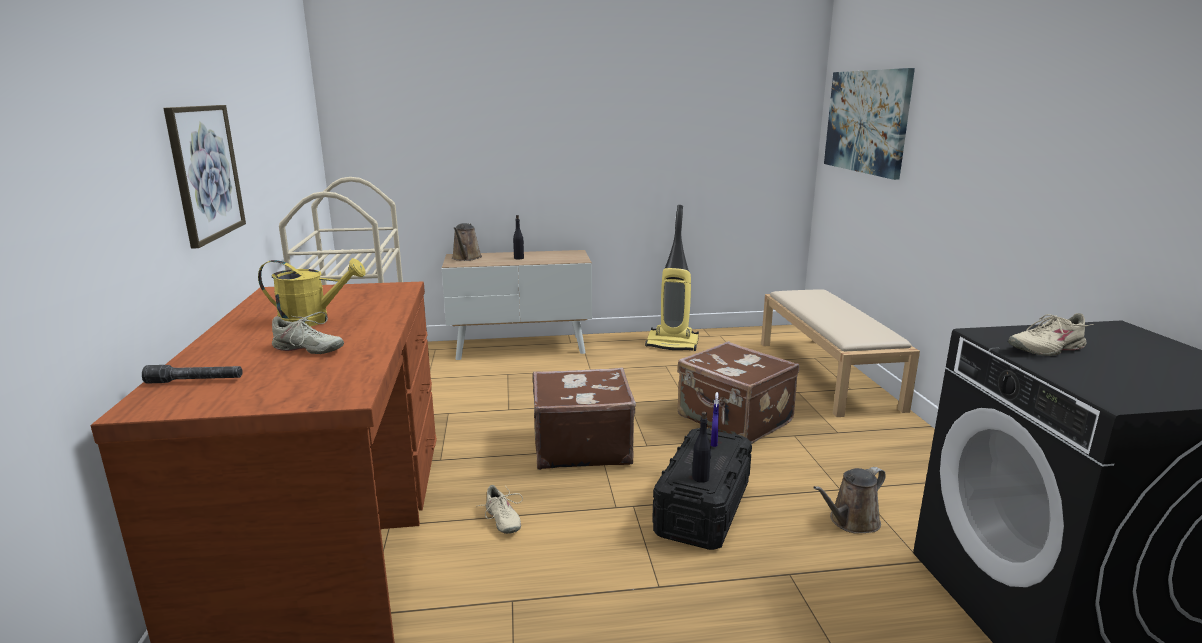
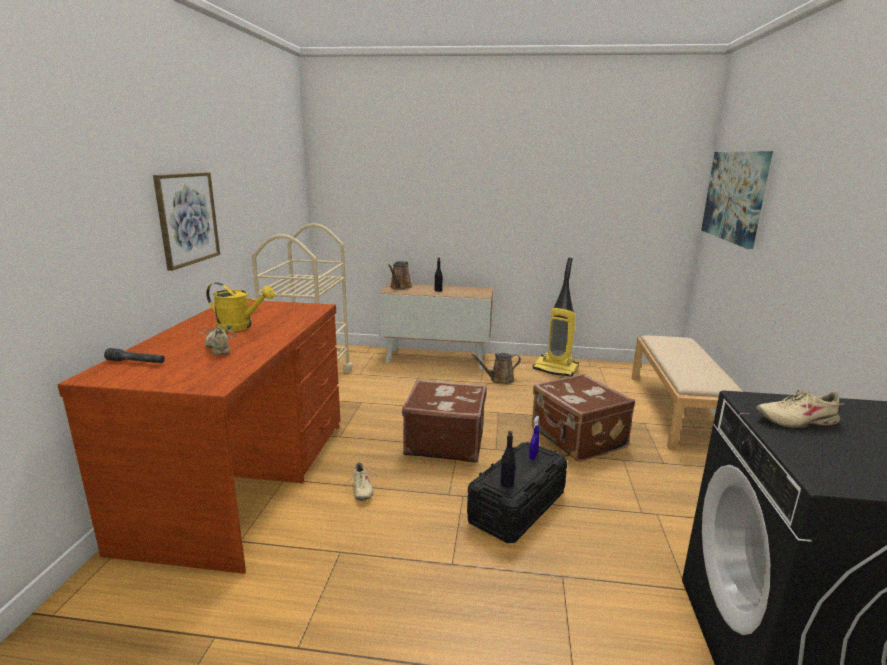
camera: 15 degrees right, 0 degrees up
beige shoe [272,312,344,354] -> beige shoe turned 150 degrees counterclockwise [198,326,240,356]
brown watering can [813,467,886,534] -> brown watering can moved to [471,353,521,384]

